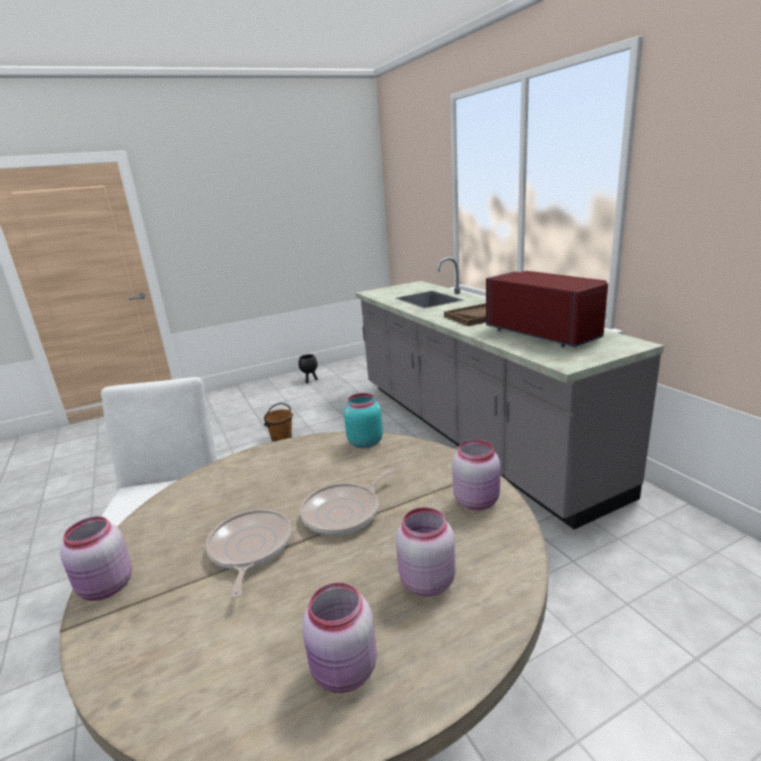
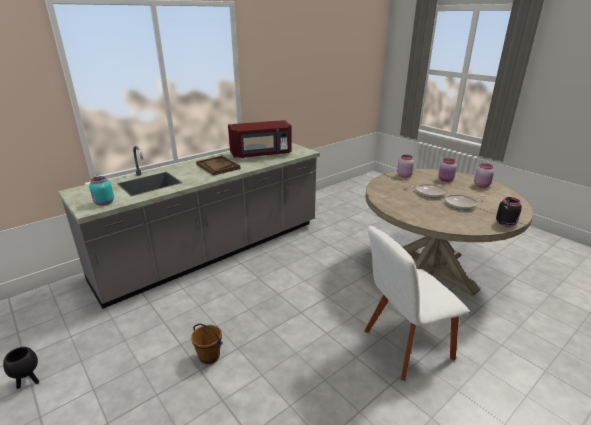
camera: 105 degrees left, 5 degrees up
pink jar [60,516,132,601] -> black jar [496,197,522,227]
turquoise jar [344,393,383,448] -> turquoise jar moved to [89,176,114,206]
red microwave [486,271,608,347] -> red microwave turned 150 degrees counterclockwise [228,120,292,158]

